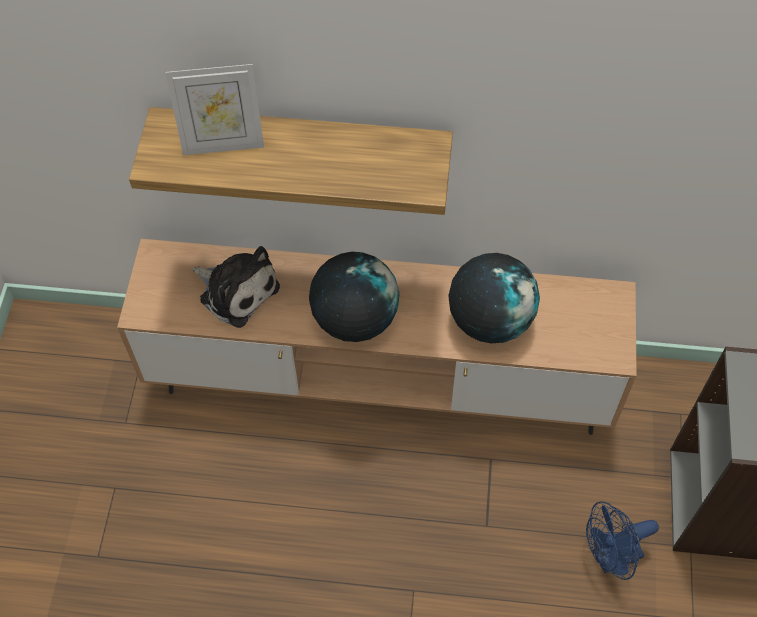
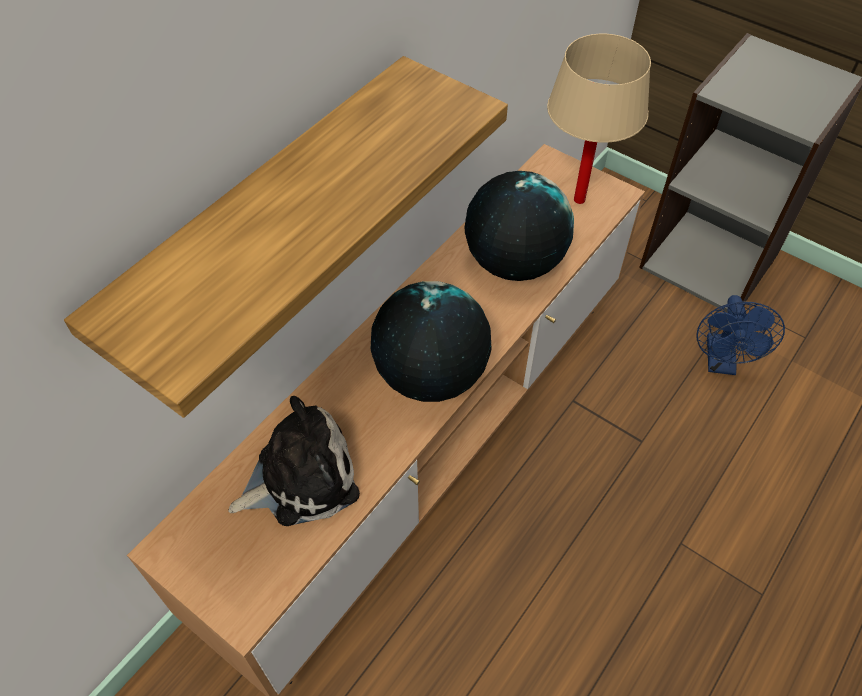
camera: 60 degrees left, 5 degrees down
picture frame [165,64,264,155] -> none
none -> beige table lamp [547,34,651,204]

